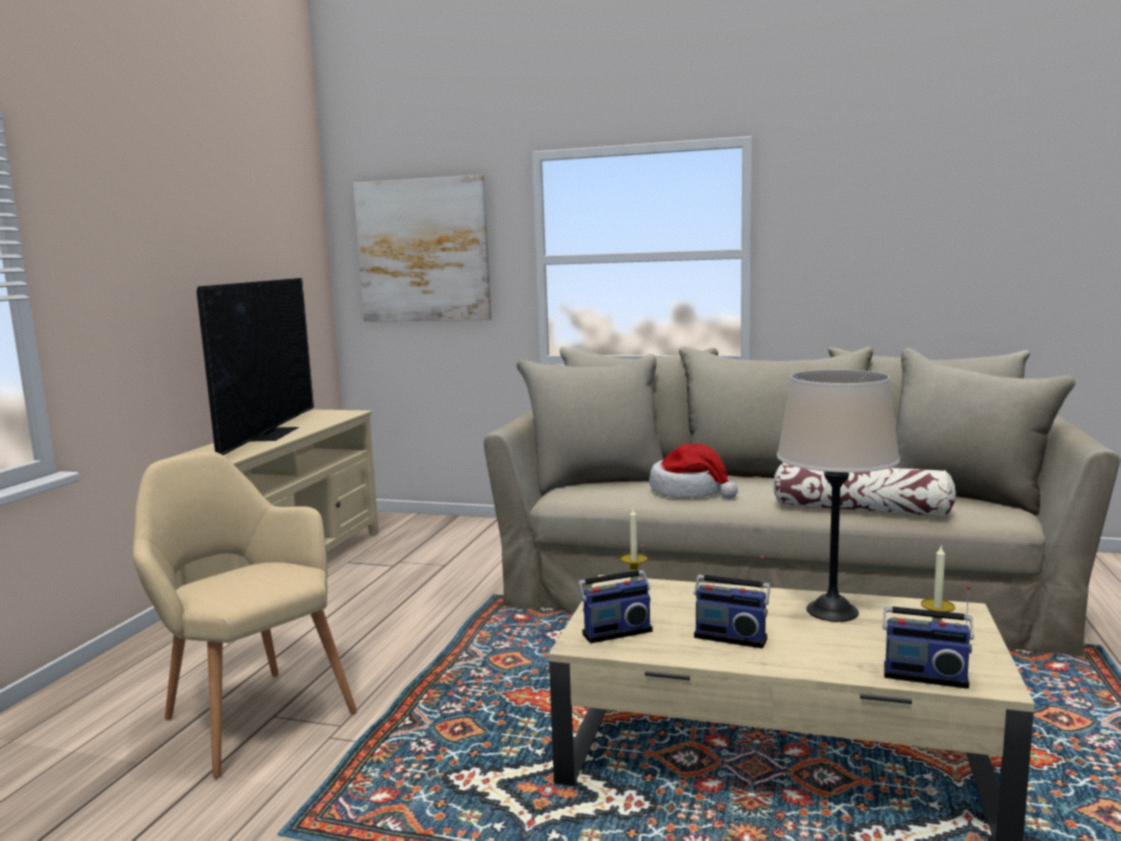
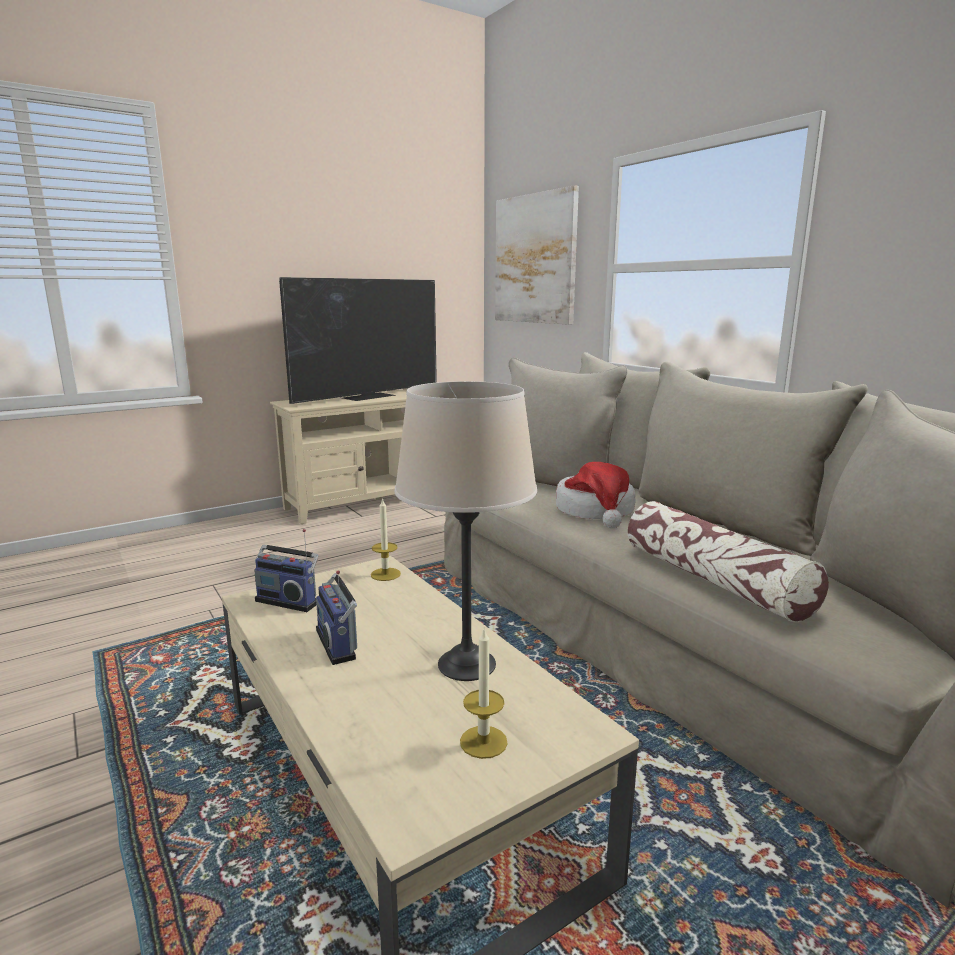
camera: 40 degrees right, 5 degrees up
beige armchair [133,451,357,778] -> none
radio [883,585,974,689] -> none

